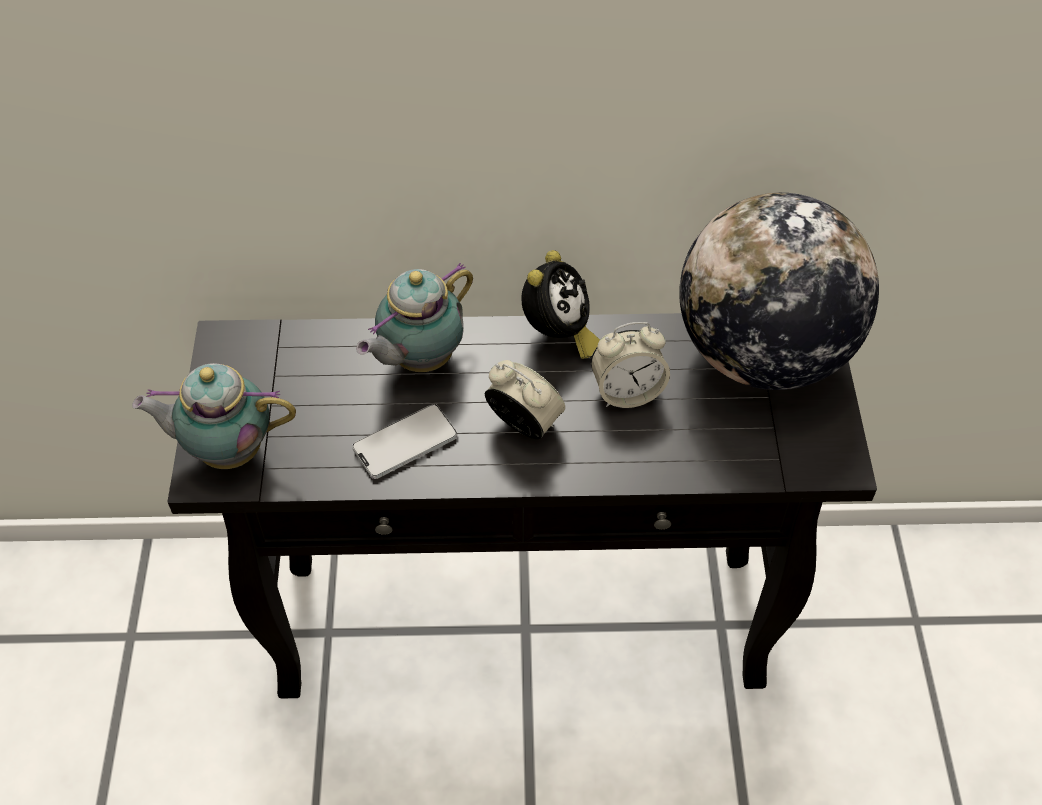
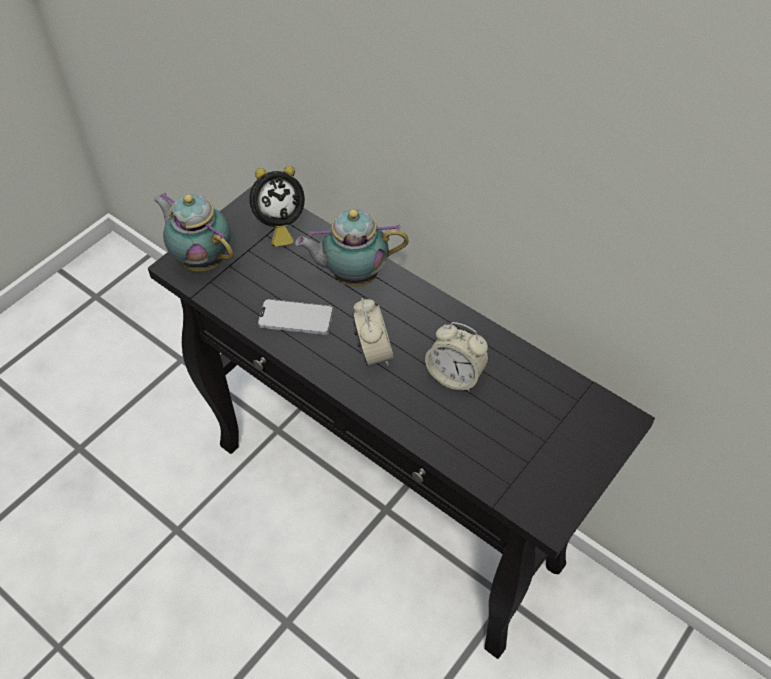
camera: 40 degrees right, 0 degrees up
alarm clock [521,250,600,359] -> alarm clock moved to [249,166,305,247]
globe [679,193,879,390] -> none

